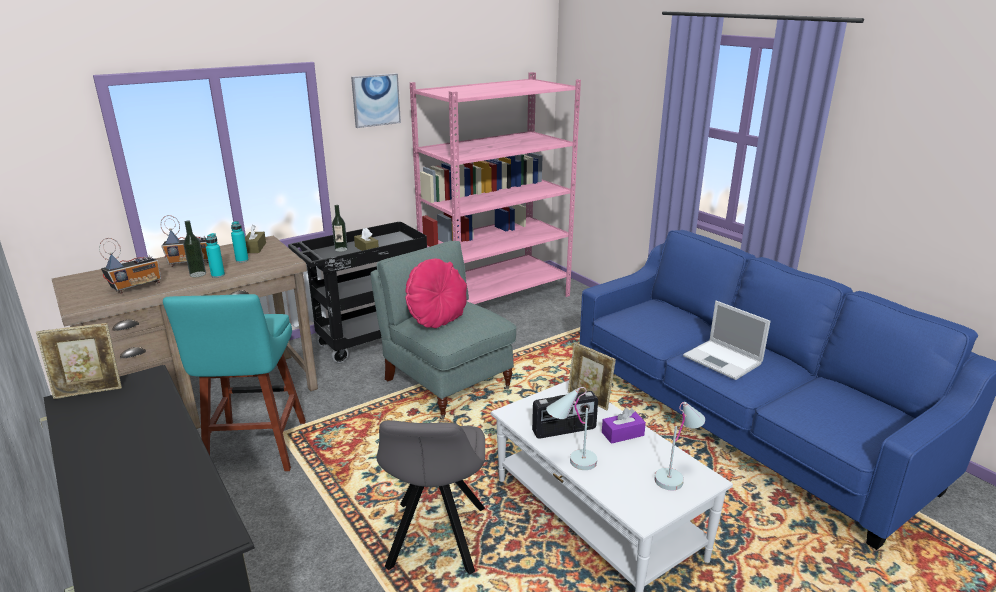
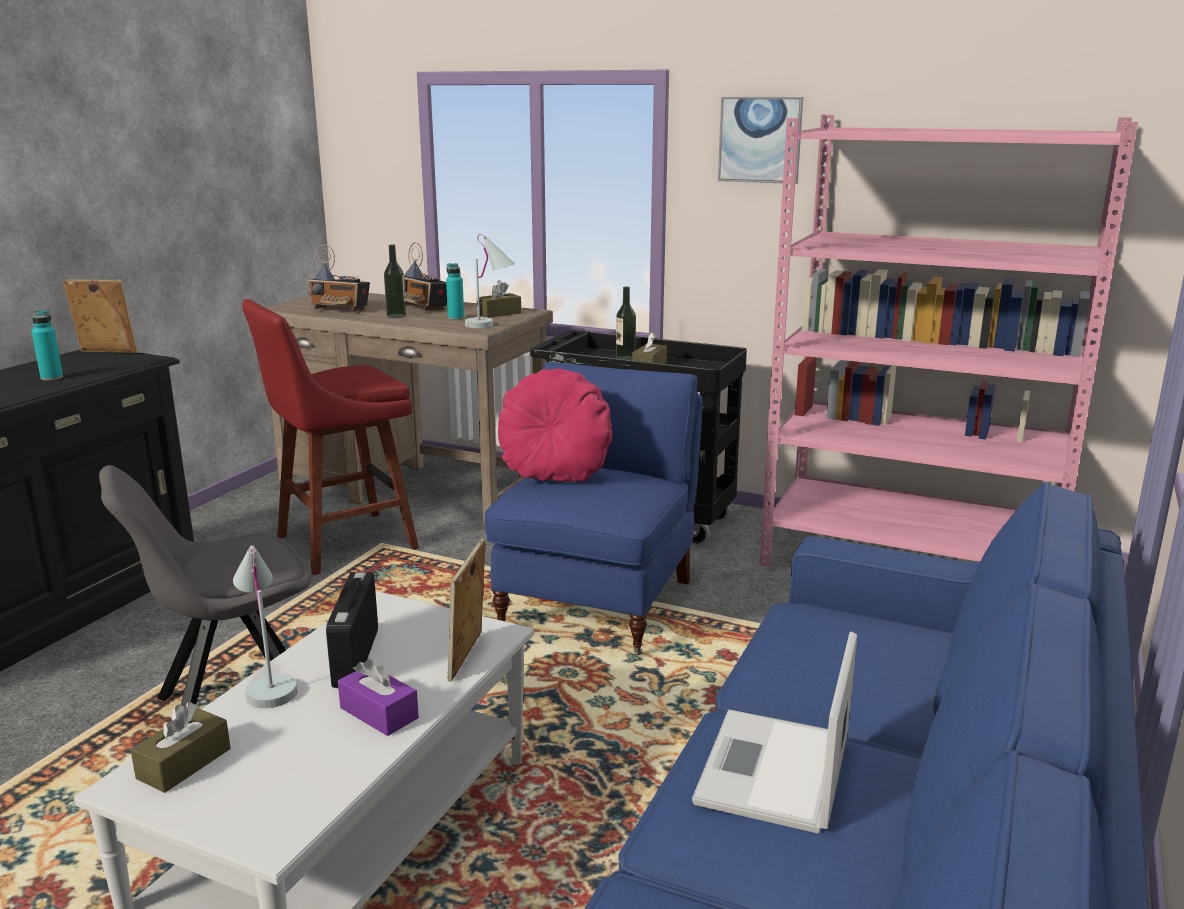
camera: 60 degrees right, 5 degrees down
picture frame [36,323,122,399] -> picture frame turned 150 degrees clockwise [63,280,139,353]
turquoise stool [163,294,306,471] -> red stool [242,299,419,575]
turquoise bottle [206,233,225,278] -> turquoise bottle moved to [32,310,63,381]
grey armchair [370,241,517,420] -> blue armchair [485,362,703,655]
radio [532,391,598,439] -> radio turned 45 degrees clockwise [326,572,378,688]
white table lamp [654,402,705,490] -> white table lamp moved to [465,234,515,328]
none -> brown tissue box [131,702,231,793]

